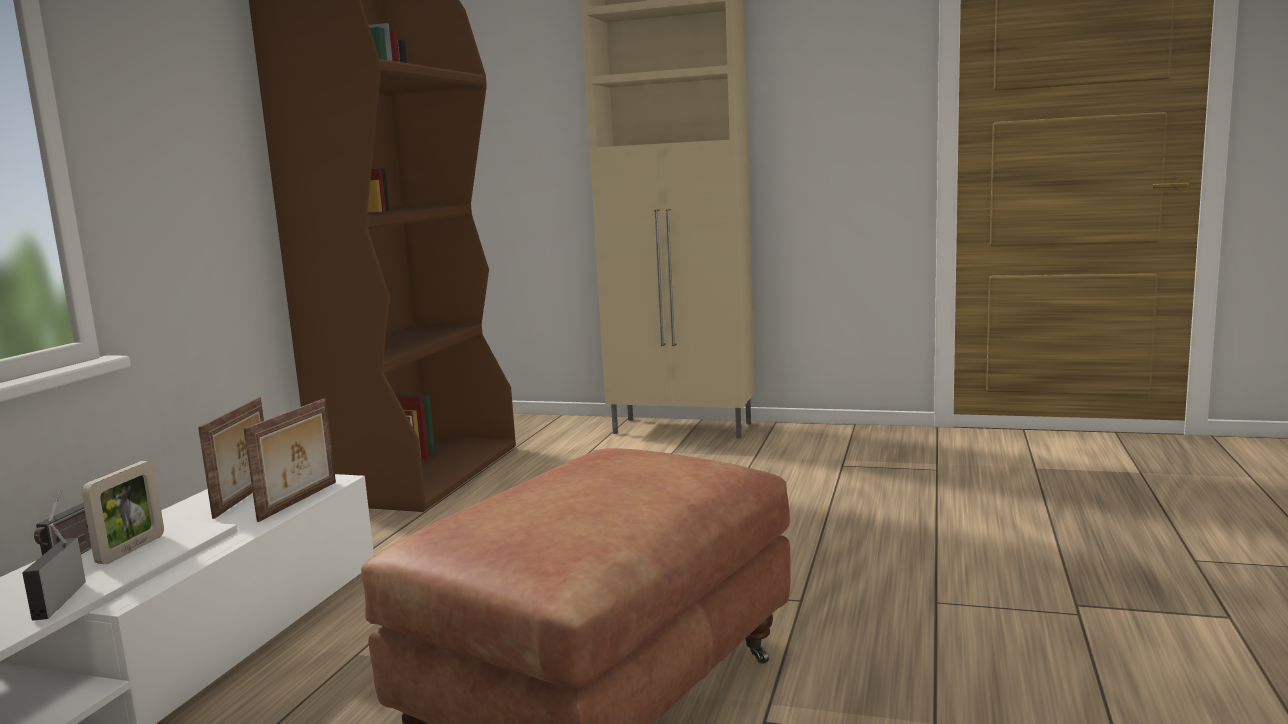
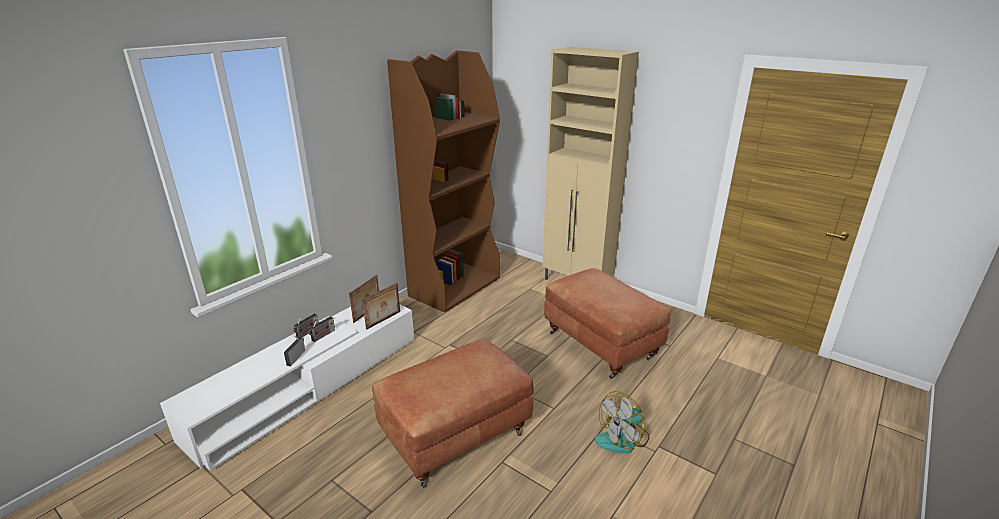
camera: 20 degrees right, 15 degrees up
picture frame [82,461,164,564] -> radio [308,317,335,342]
none -> brown ottoman [544,268,671,379]
none -> fan [595,391,650,454]

